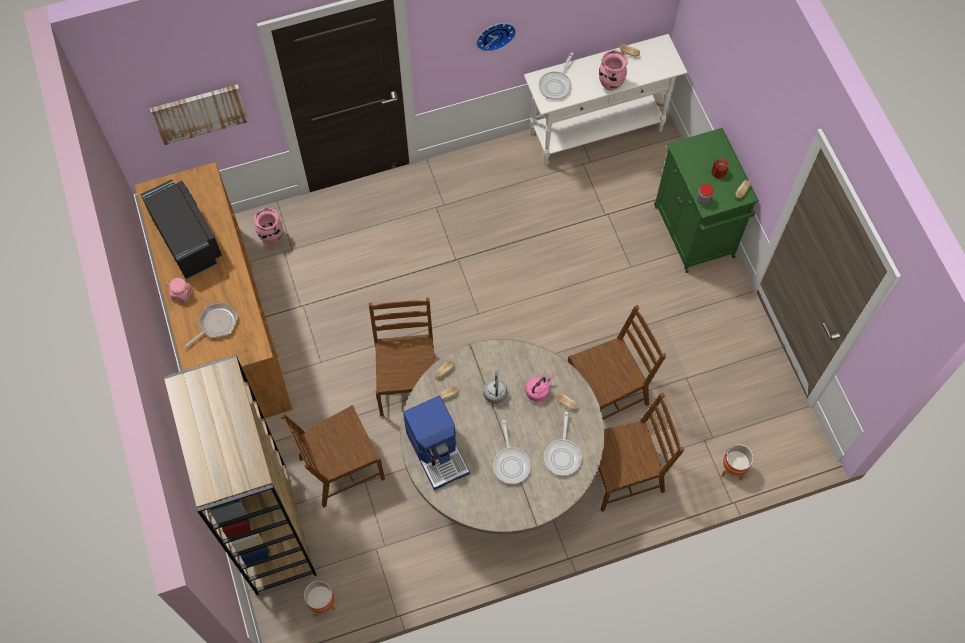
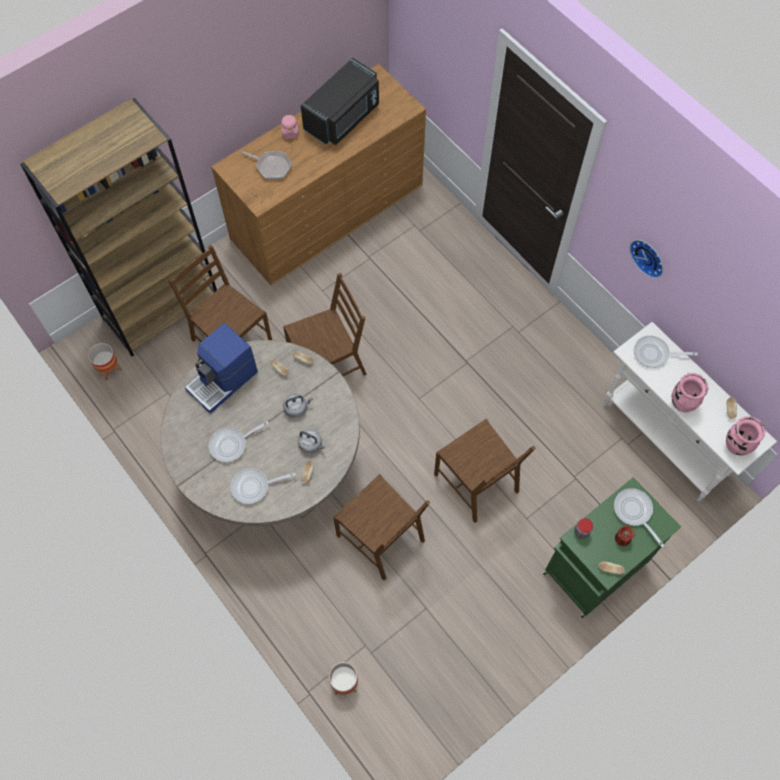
camera: 70 degrees right, 0 degrees up
picture [150,84,249,145] -> none
pink vase [254,208,283,244] -> pink vase moved to [726,416,765,456]
pink kettle [526,375,553,402] -> grey kettle [298,429,326,454]
brown chair [599,393,684,512] -> brown chair moved to [434,419,536,523]
none -> frying pan [614,488,665,547]

